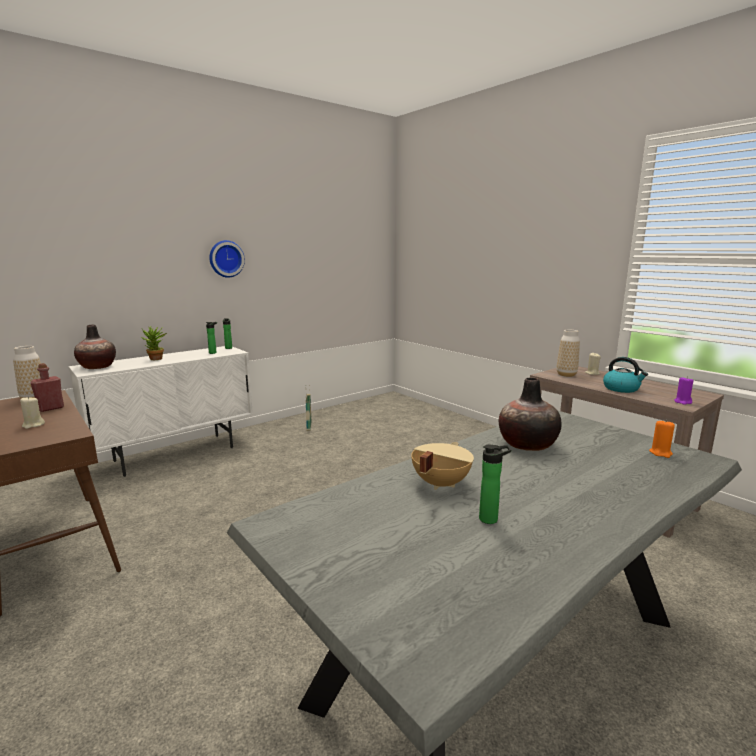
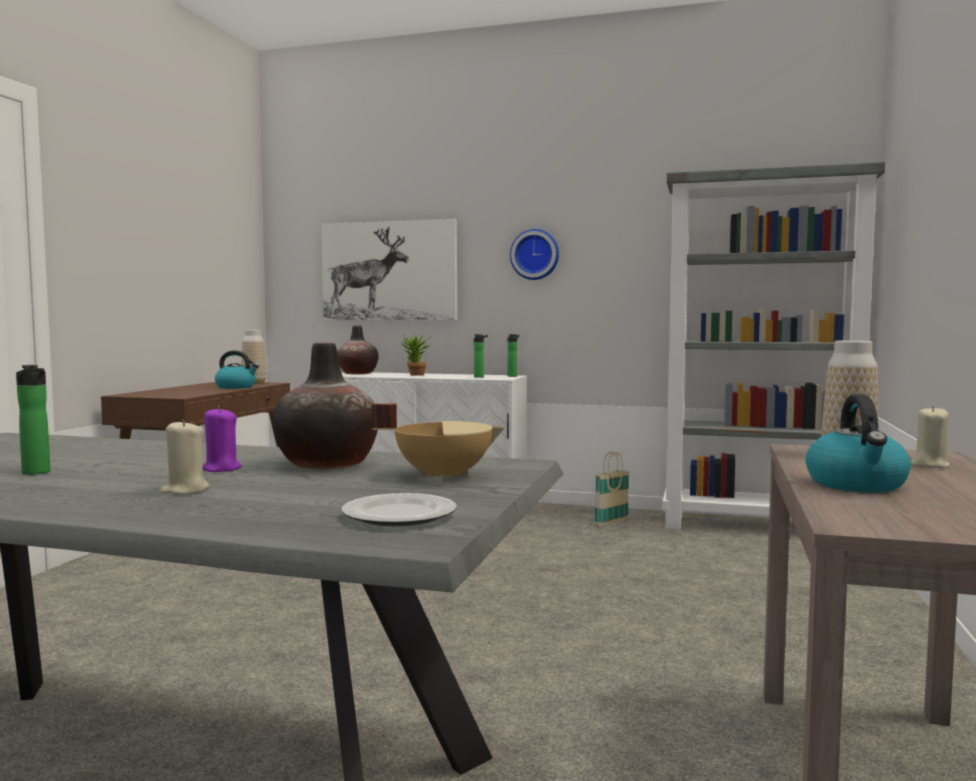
camera: 55 degrees right, 10 degrees down
beige candle [20,397,45,429] -> beige candle moved to [160,419,210,495]
red bottle [30,363,64,412] -> kettle [215,350,259,389]
beige cooking pot [411,442,474,490] -> beige cooking pot moved to [372,403,506,482]
orange candle [649,419,675,458] -> plate [341,493,457,526]
purple candle [674,377,694,405] -> purple candle moved to [203,407,242,472]
none -> picture [321,219,457,320]
none -> grey bookcase [662,162,885,530]

